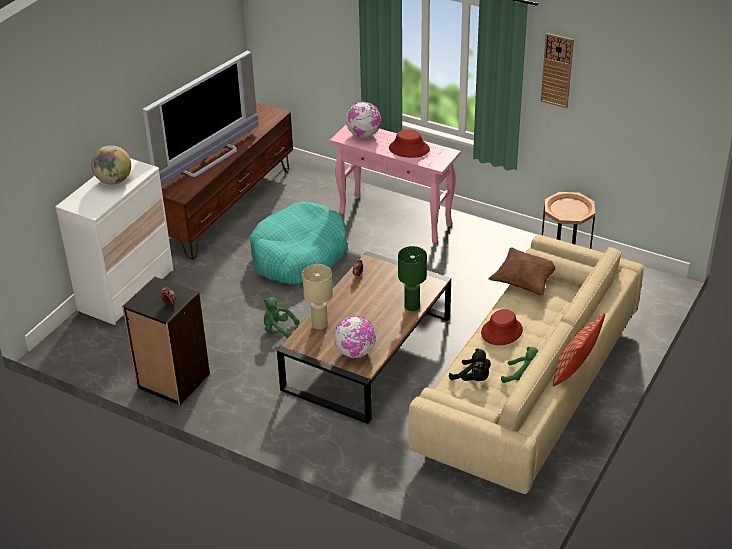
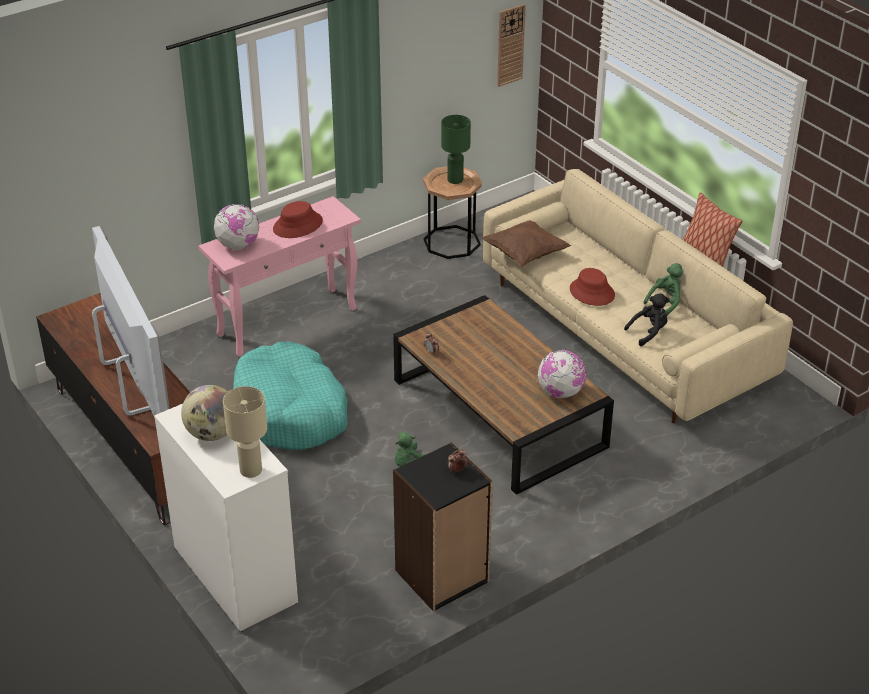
camera: 65 degrees left, 0 degrees up
beige table lamp [302,264,333,330] -> beige table lamp moved to [223,386,267,478]
green table lamp [398,246,427,311] -> green table lamp moved to [441,115,471,184]
wall clock [541,33,574,108] -> wall clock moved to [497,4,526,87]

